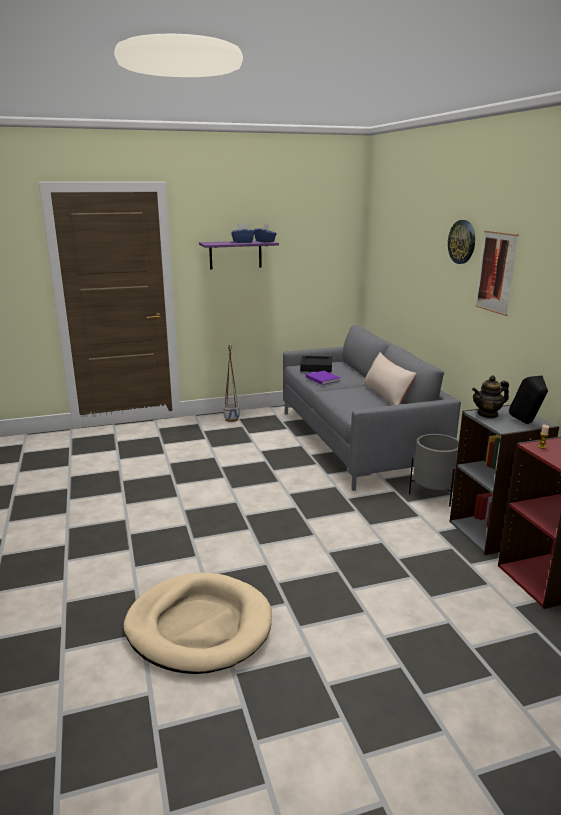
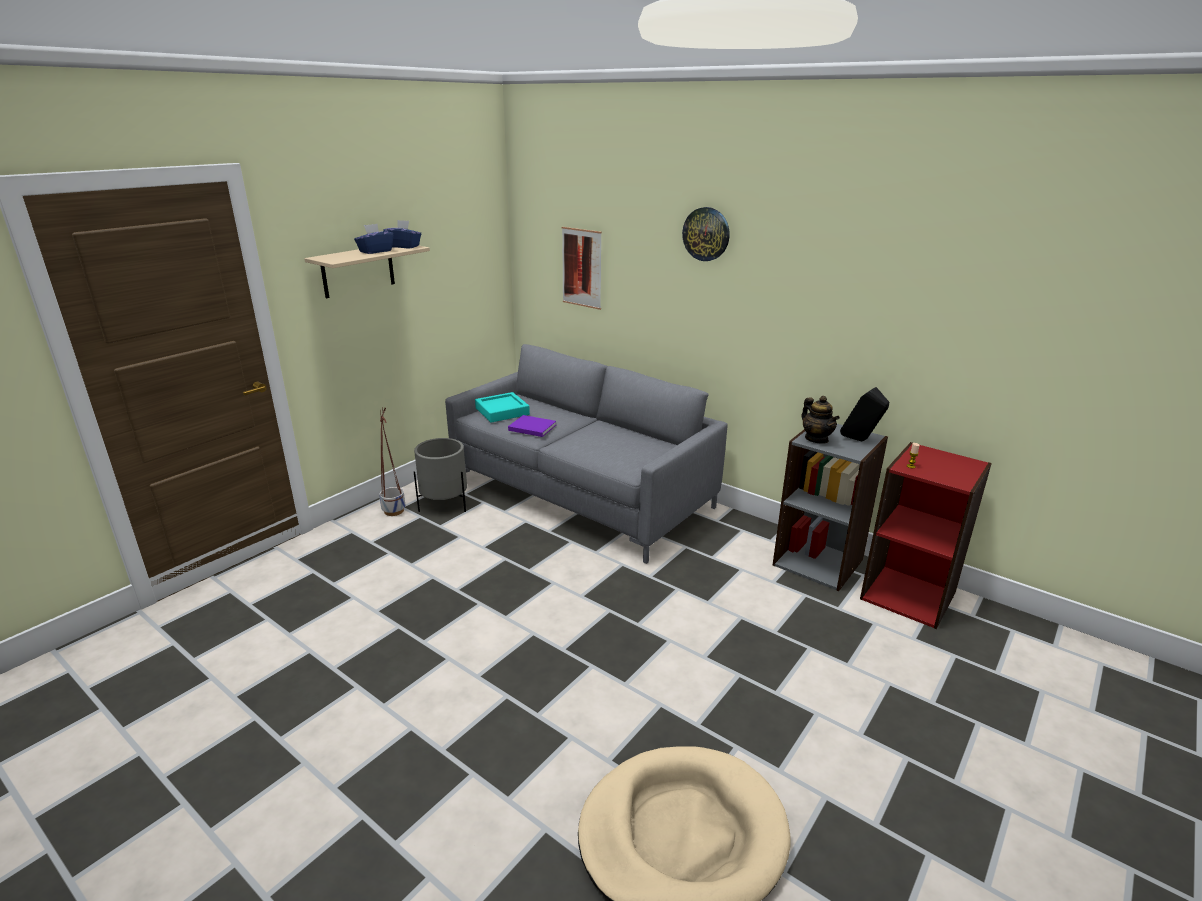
camera: 35 degrees left, 5 degrees up
purple shelf [199,241,279,270] -> beige shelf [304,246,430,298]
black tray [300,356,332,372] -> turquoise tray [475,392,530,423]
beige pillow [362,352,417,405] -> none
grey planter [409,434,459,507] -> grey planter moved to [414,438,467,512]
teapot [472,375,509,418] -> teapot turned 60 degrees counterclockwise [801,396,840,444]
picture [476,231,519,316] -> picture moved to [562,227,602,310]

